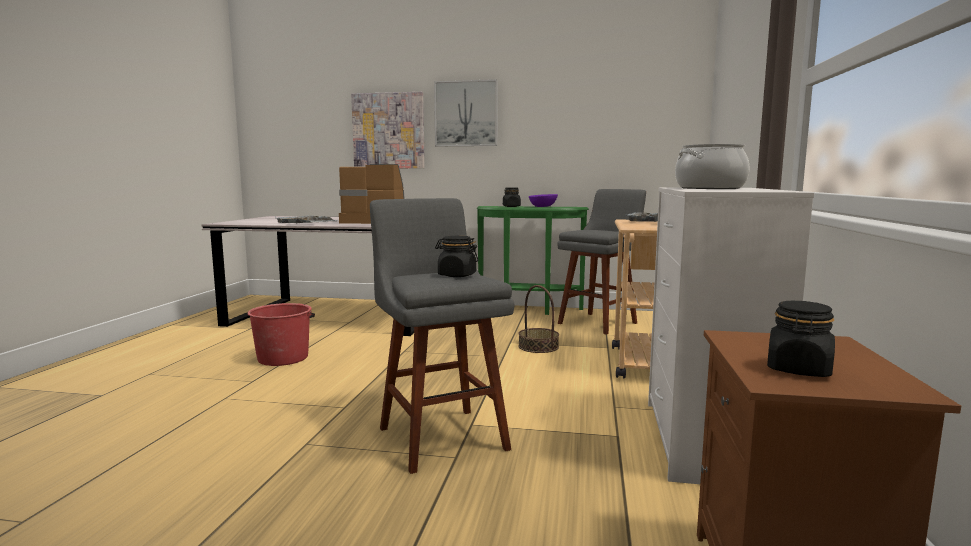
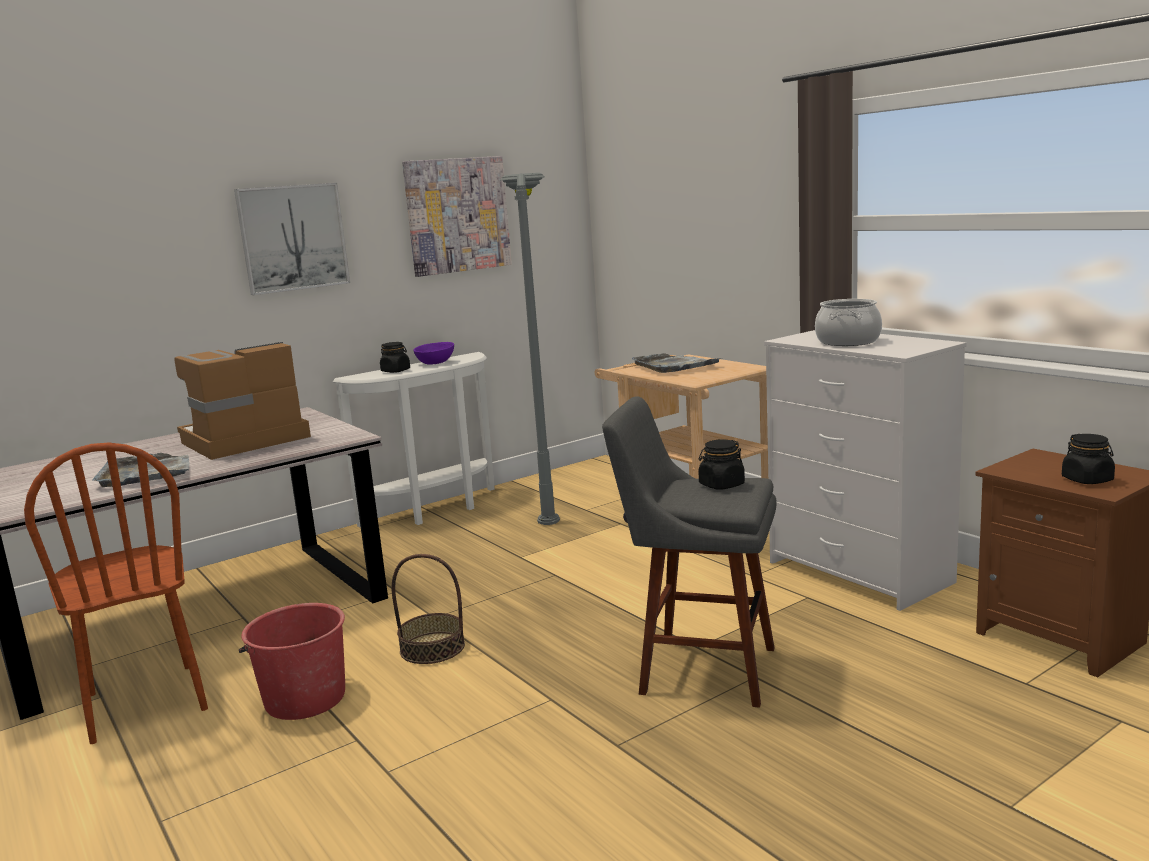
camera: 45 degrees left, 5 degrees up
picture [351,92,425,168] -> picture moved to [402,156,512,277]
green console table [477,206,589,315] -> white console table [333,352,495,527]
basket [518,285,559,353] -> basket moved to [392,554,465,664]
grey stool [557,189,646,335] -> grey floor lamp [500,173,560,525]
none -> brown chair [24,443,208,744]

